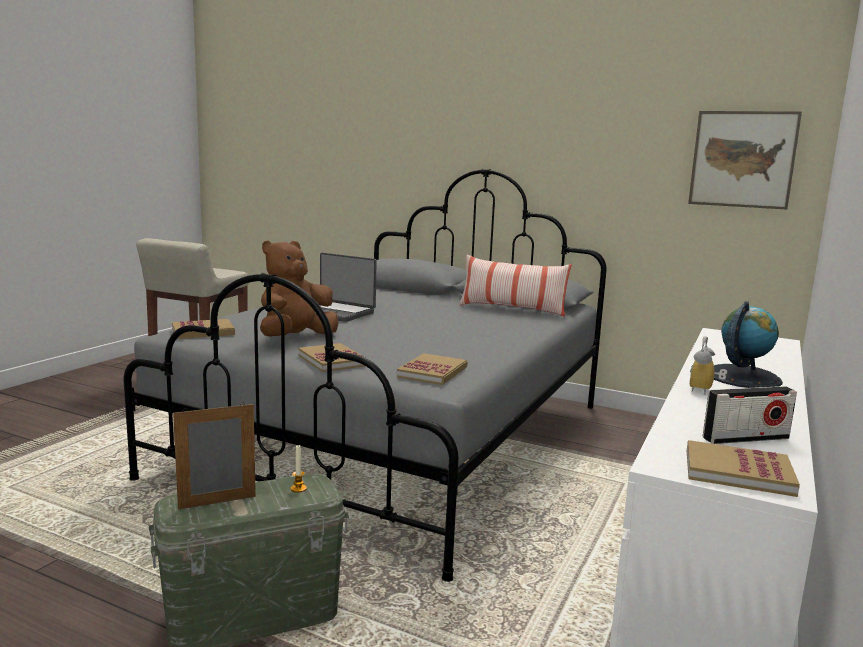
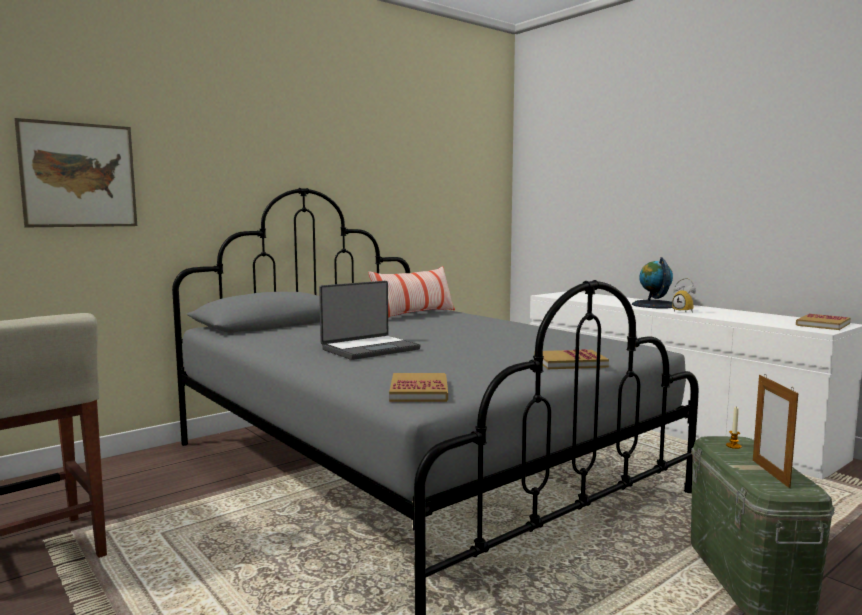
camera: 65 degrees left, 5 degrees down
brown plush toy [260,240,339,337] -> none
book [397,353,468,385] -> none
picture [688,111,802,210] -> picture moved to [14,118,137,227]
radio [703,386,797,444] -> none

